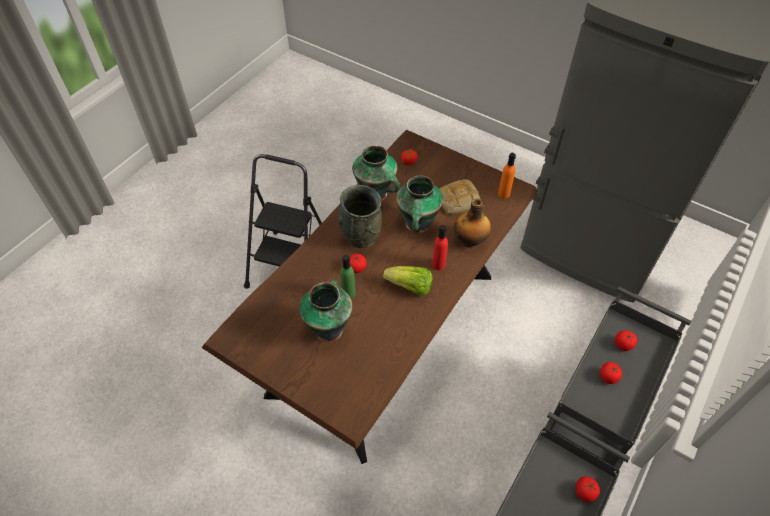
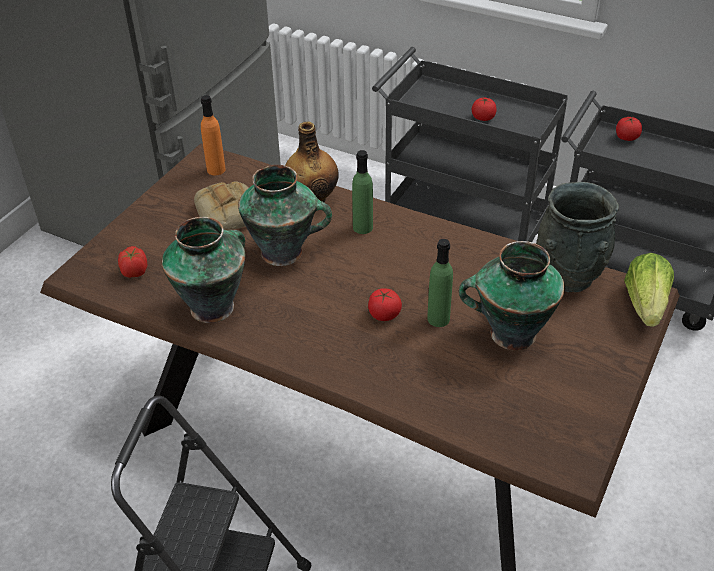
camera: 95 degrees left, 10 degrees down
grey vase [338,185,382,248] -> grey vase moved to [536,182,619,292]
lettuce [383,266,433,295] -> lettuce moved to [624,253,674,327]
red bottle [432,225,448,270] -> green bottle [352,150,373,234]
tomato [615,330,637,351] -> none

